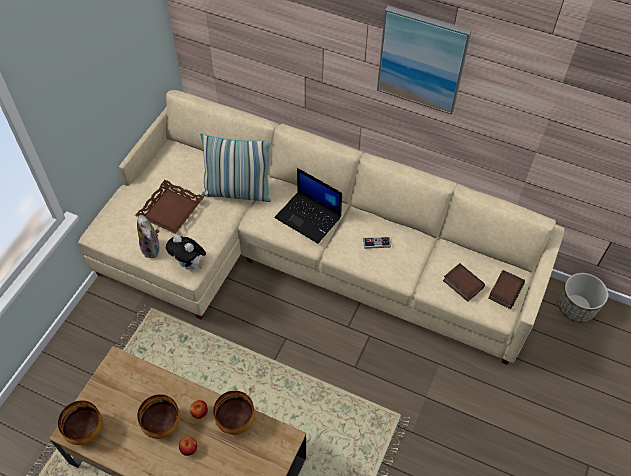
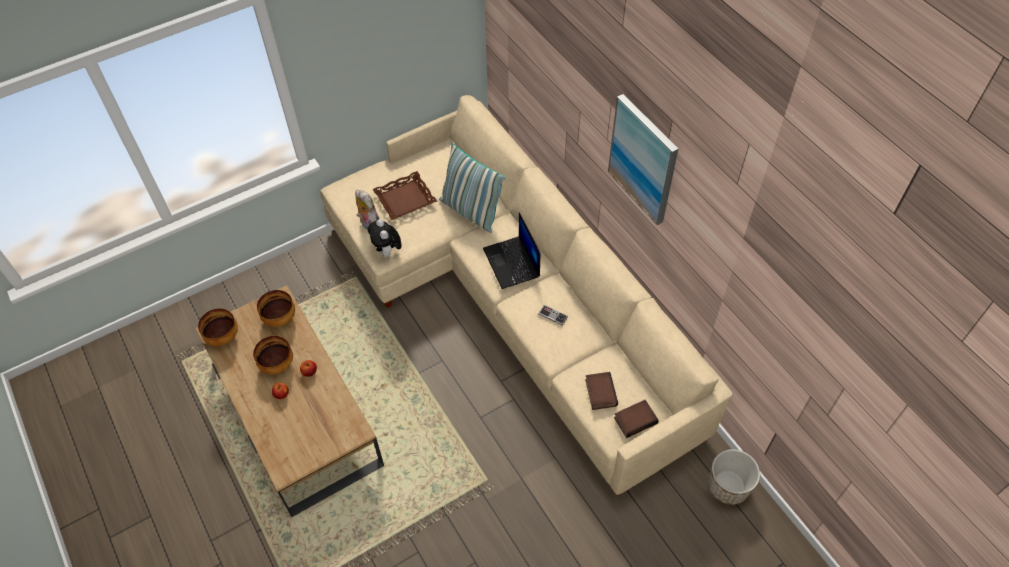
camera: 35 degrees right, 0 degrees up
plush toy [137,215,160,258] -> plush toy turned 135 degrees clockwise [355,190,380,230]
bowl [213,391,255,435] -> bowl moved to [257,290,295,327]

